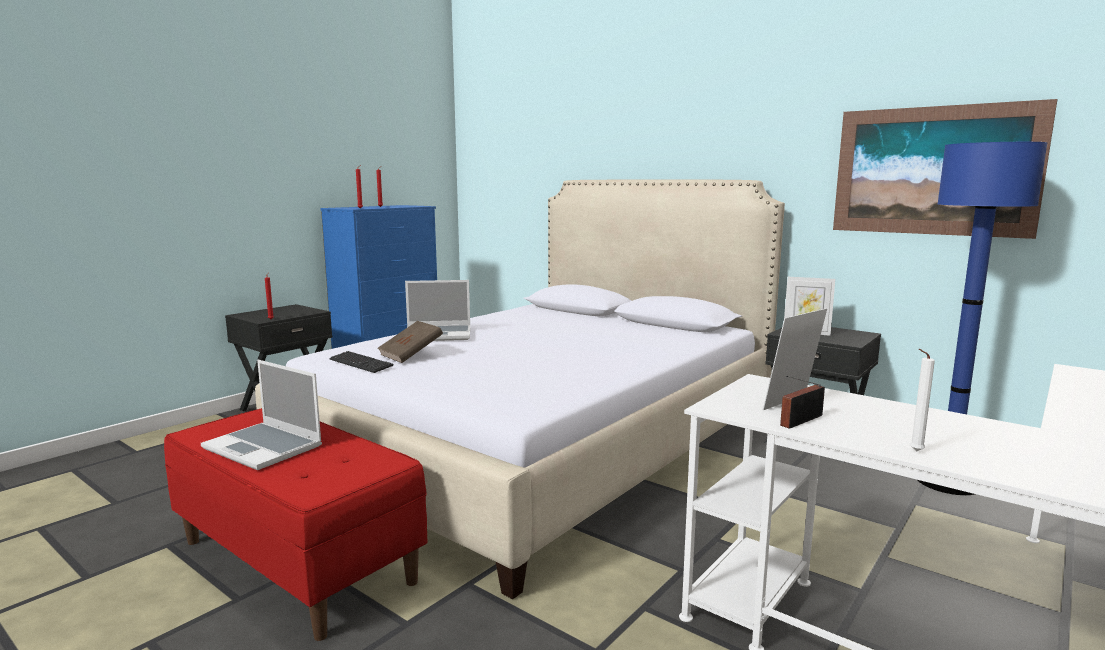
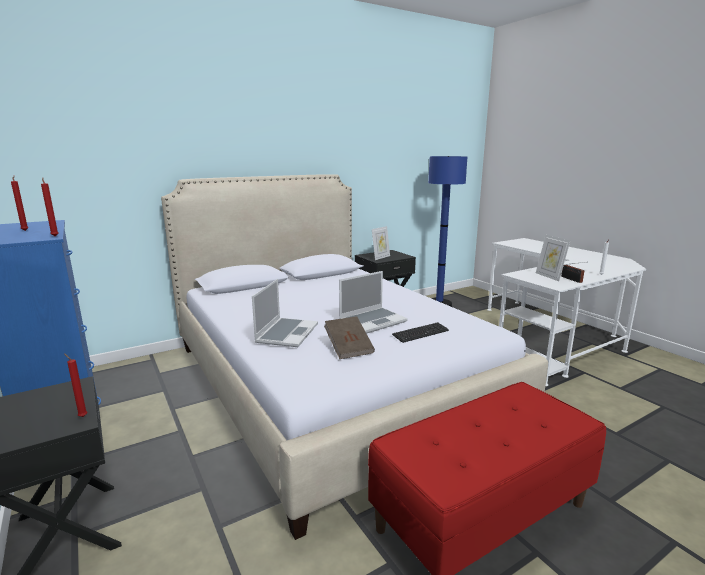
camera: 70 degrees left, 5 degrees up
laptop [201,360,322,470] -> laptop moved to [339,271,408,334]
keyboard [329,351,394,373] -> keyboard moved to [392,322,449,343]
picture [833,99,1058,239] -> none

